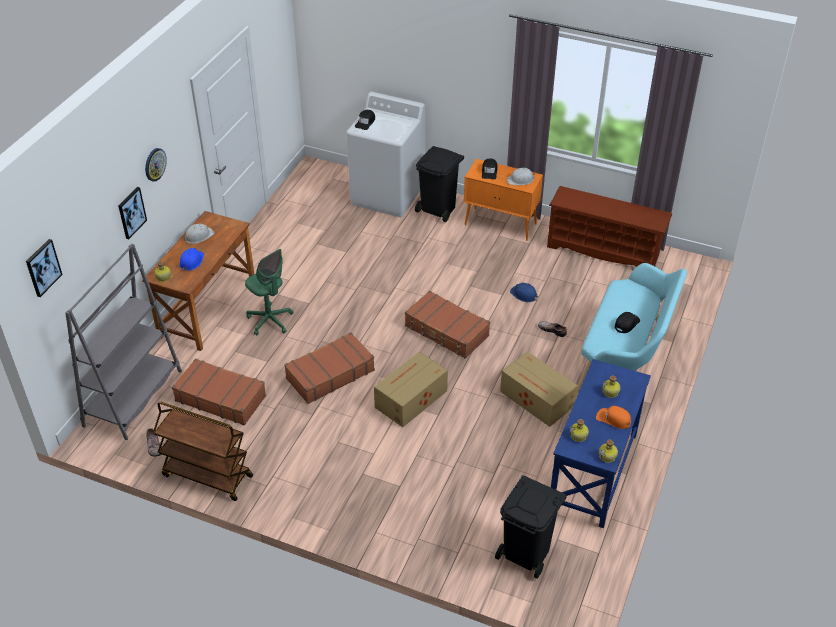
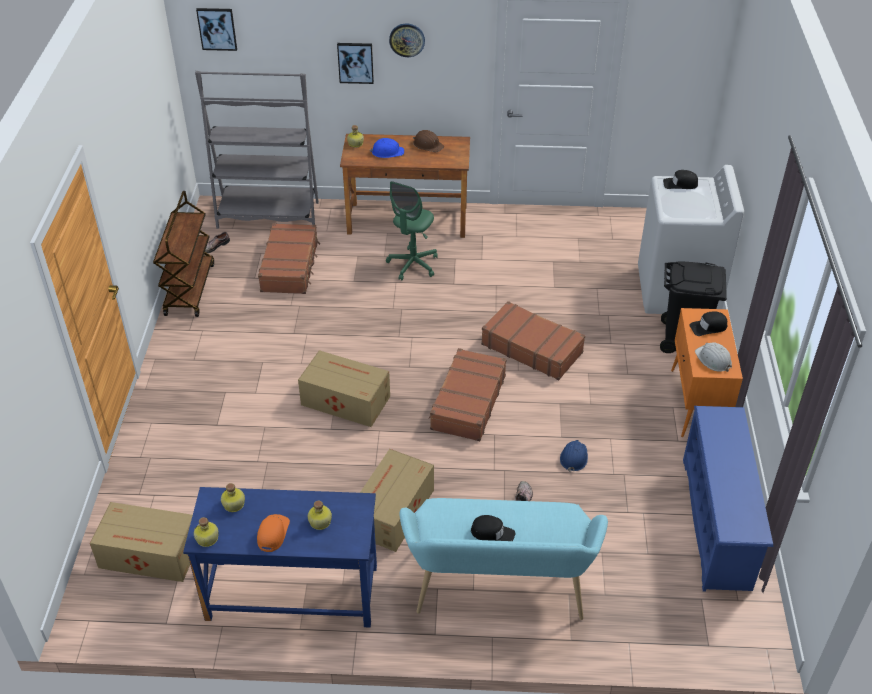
camera: 70 degrees right, 0 degrees up
white hard hat [184,224,214,244] -> brown hard hat [413,130,444,152]
brown suitcase [284,332,375,404] -> brown suitcase moved to [481,301,585,380]
black trash can [495,475,567,579] -> cardboard box [90,502,193,582]
brown shoe rack [547,186,672,267] -> blue shoe rack [683,406,773,592]

